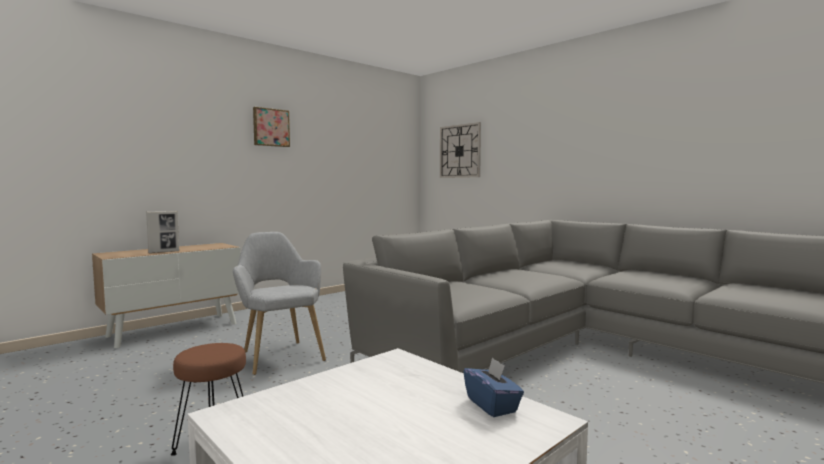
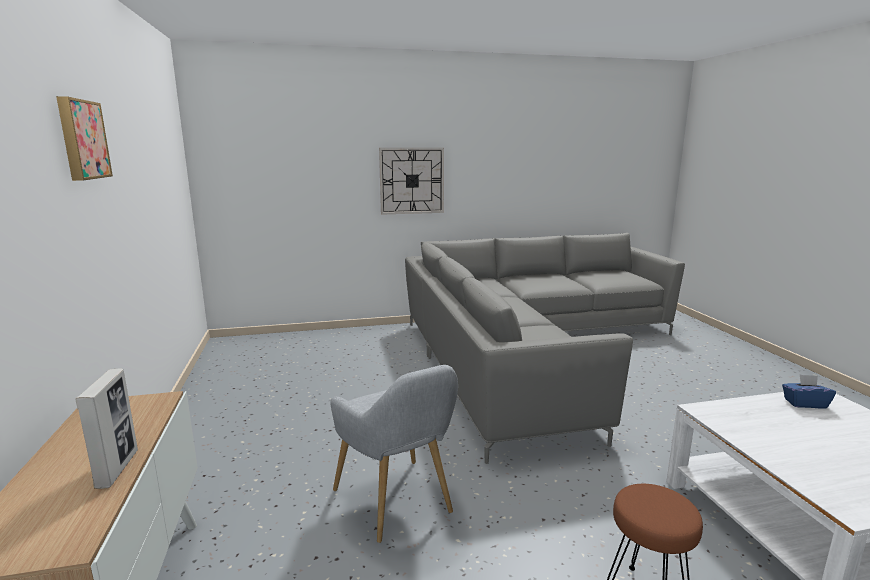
camera: 60 degrees left, 10 degrees up
grey armchair [233,232,326,375] -> grey armchair turned 120 degrees counterclockwise [330,365,458,543]
wall clock [440,122,481,178] -> wall clock moved to [379,148,444,215]

